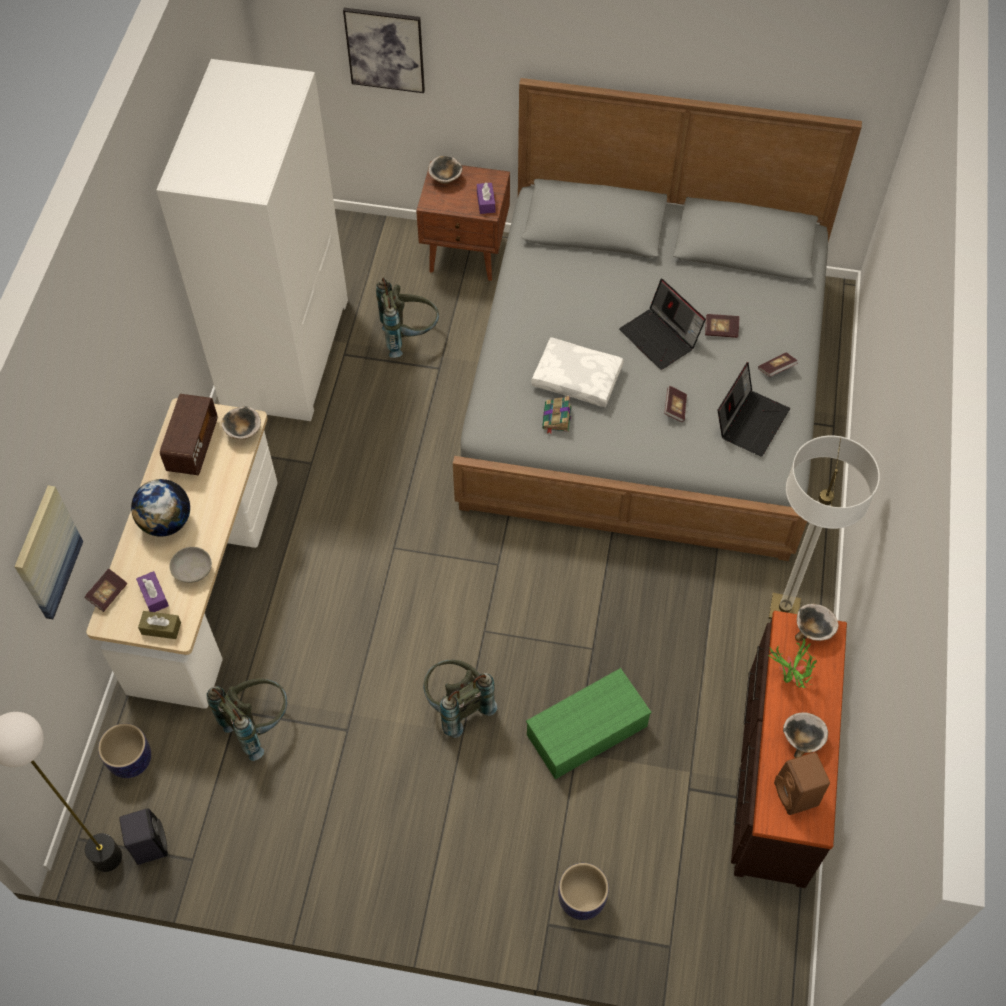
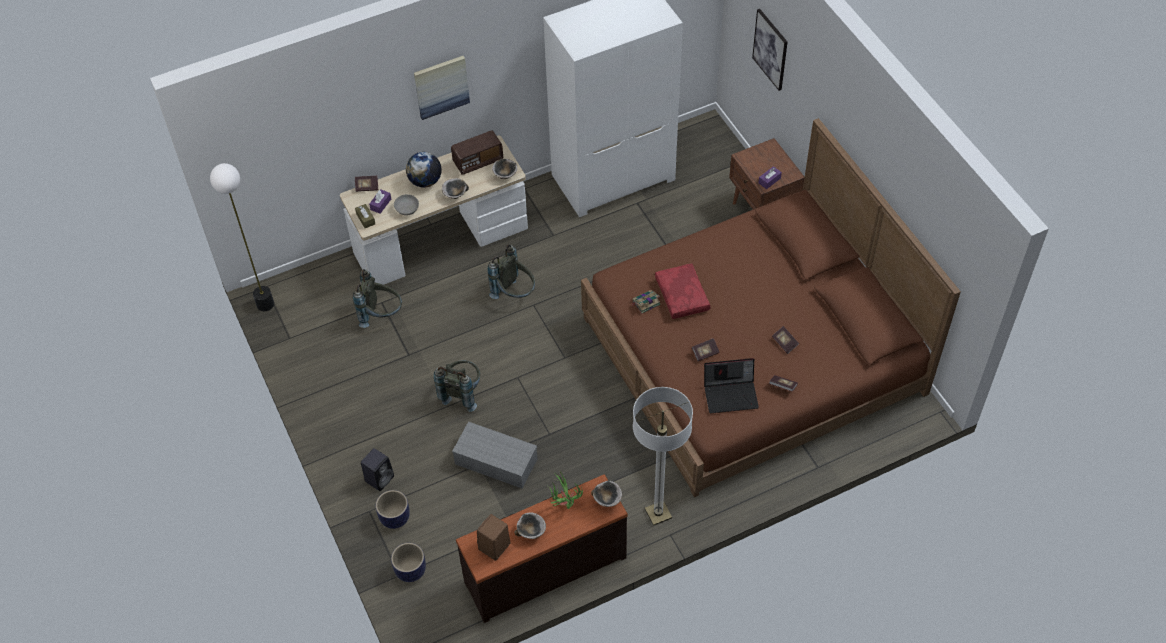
camera: 55 degrees right, 5 degrees down
picture [14,485,83,619] -> picture moved to [414,56,470,120]
planter [98,723,151,778] -> planter moved to [391,543,426,582]
black speaker [119,808,168,865] -> black speaker moved to [361,448,394,491]
grey backpack [376,278,439,358] -> grey backpack moved to [487,245,535,299]
bowl [428,156,462,184] -> bowl moved to [442,178,469,199]
grey bed [453,78,862,561] -> brown bed [581,118,961,497]
green storage box [526,668,651,779] -> grey storage box [452,421,537,489]
white pillow [531,337,624,407] -> red pillow [655,263,711,319]
laptop [619,279,706,370] -> none

